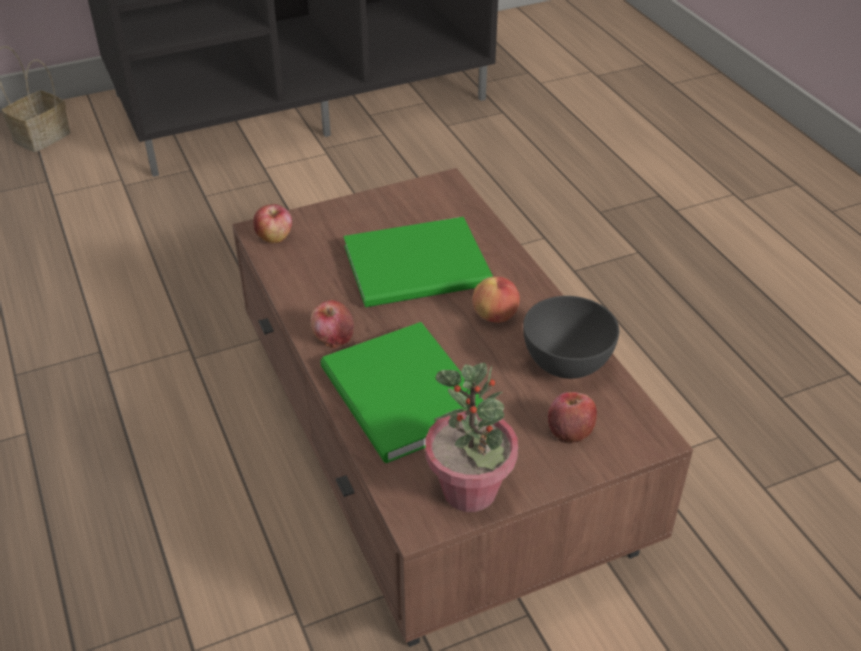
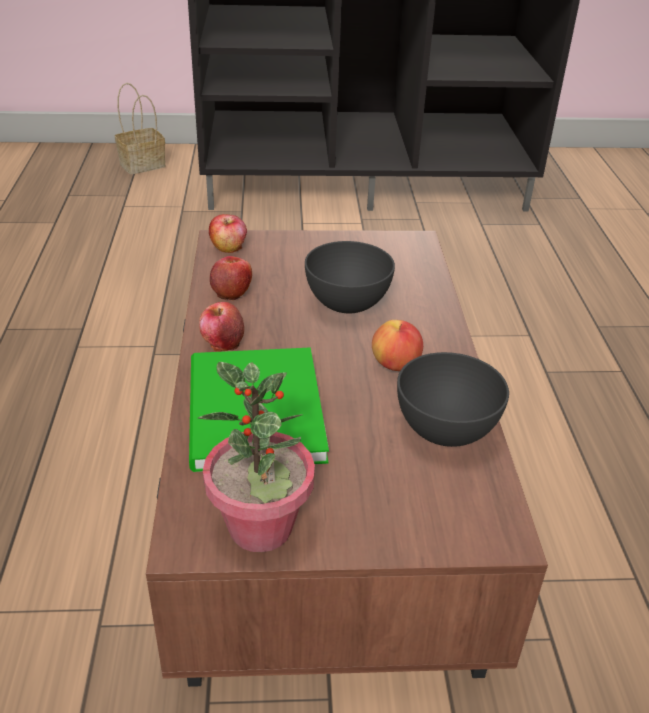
camera: 20 degrees right, 5 degrees down
green book [344,217,493,308] -> grey bowl [305,241,395,314]
apple [548,392,597,444] -> apple moved to [210,256,252,300]

